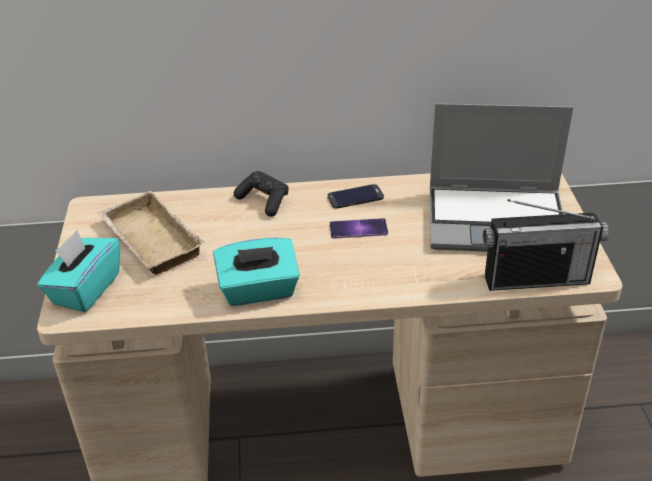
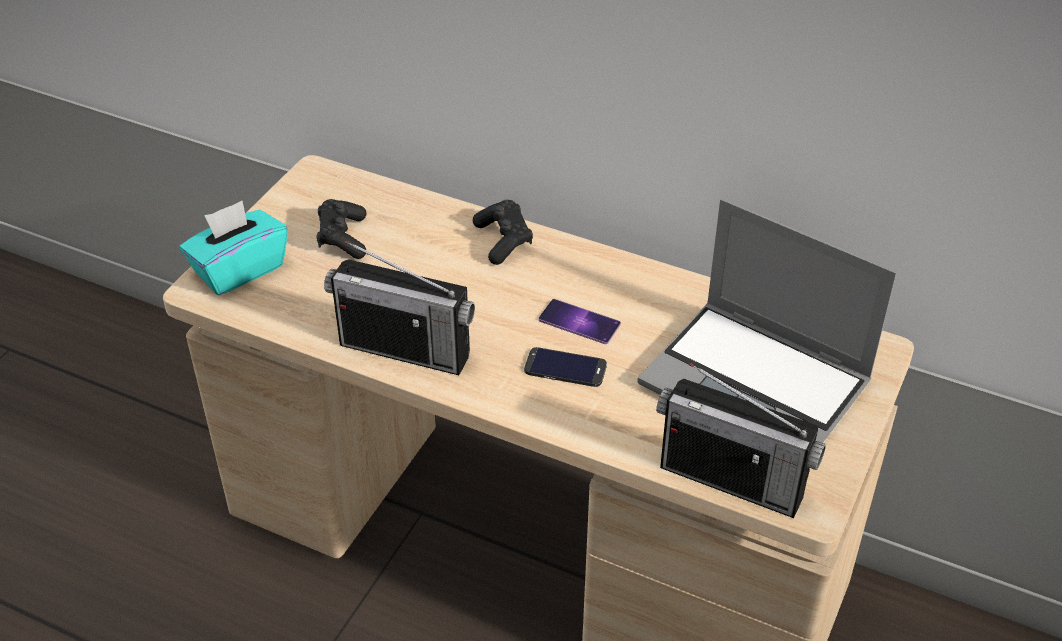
camera: 30 degrees right, 5 degrees up
beige tray [98,191,205,275] -> black game controller [316,199,366,259]
turquoise tissue box [213,237,300,306] -> radio [324,240,475,375]
phone [327,184,384,209] -> phone moved to [524,347,607,387]

